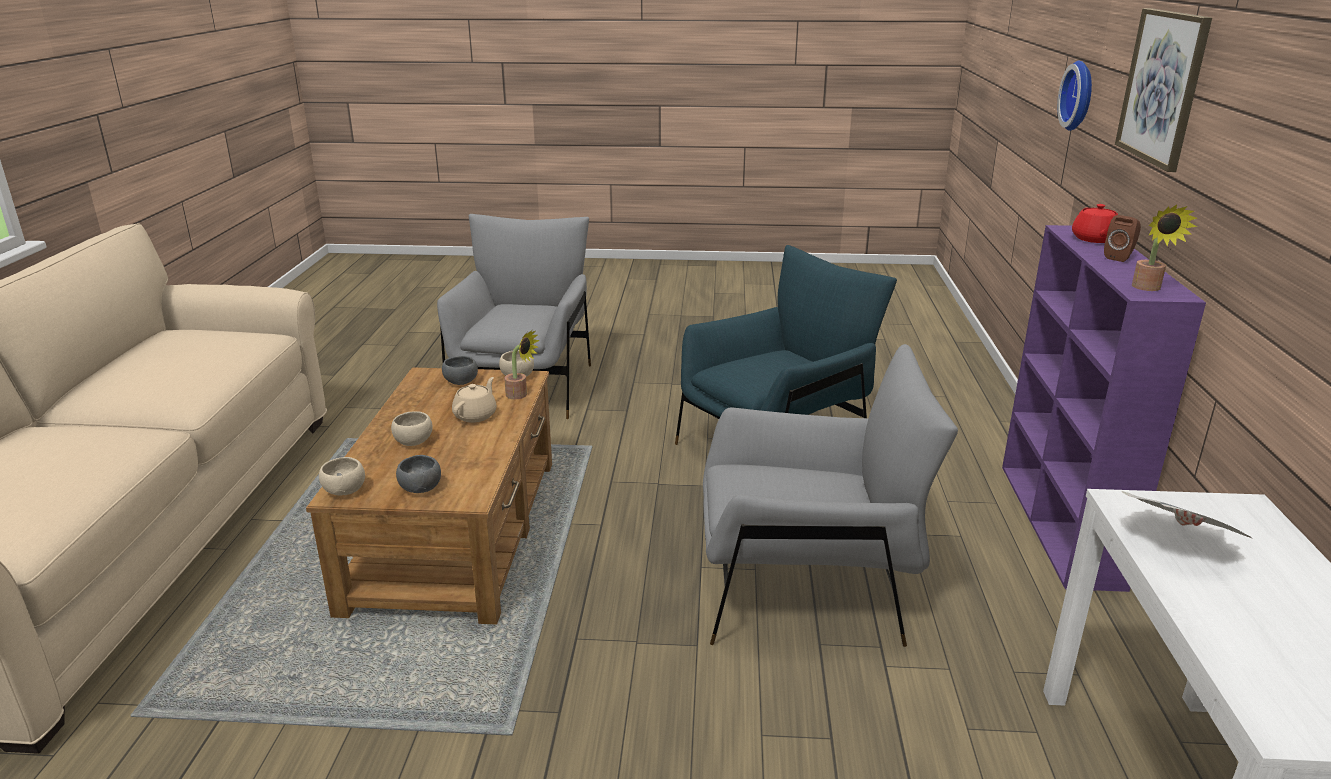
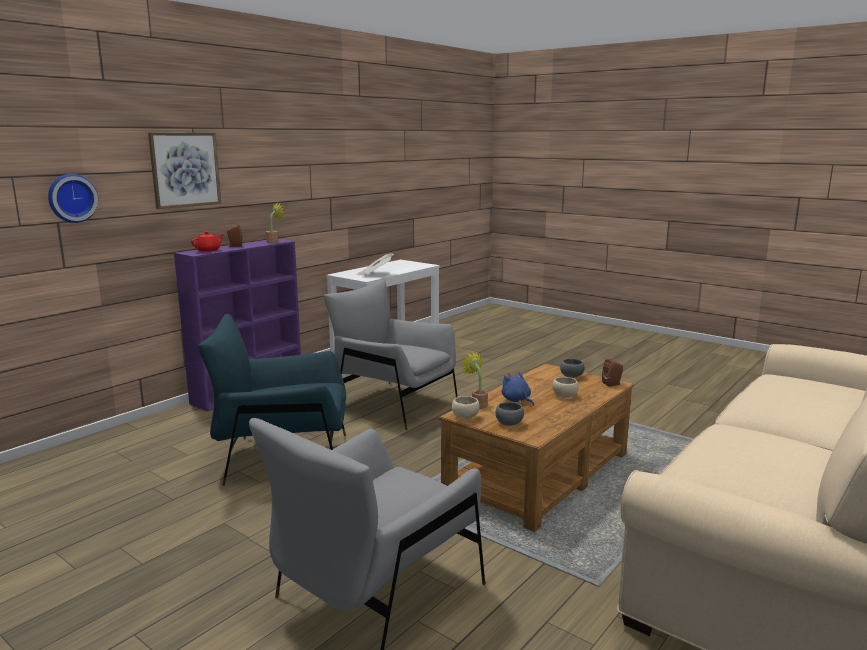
camera: 145 degrees left, 10 degrees down
beige bowl [319,457,365,495] -> brown speaker [602,359,623,387]
beige teapot [452,377,497,422] -> blue plush toy [502,372,534,406]

